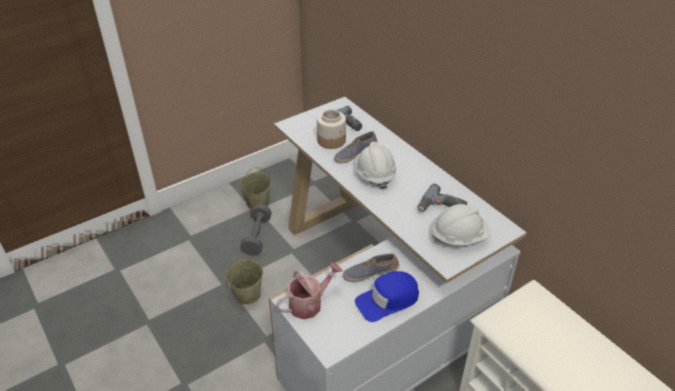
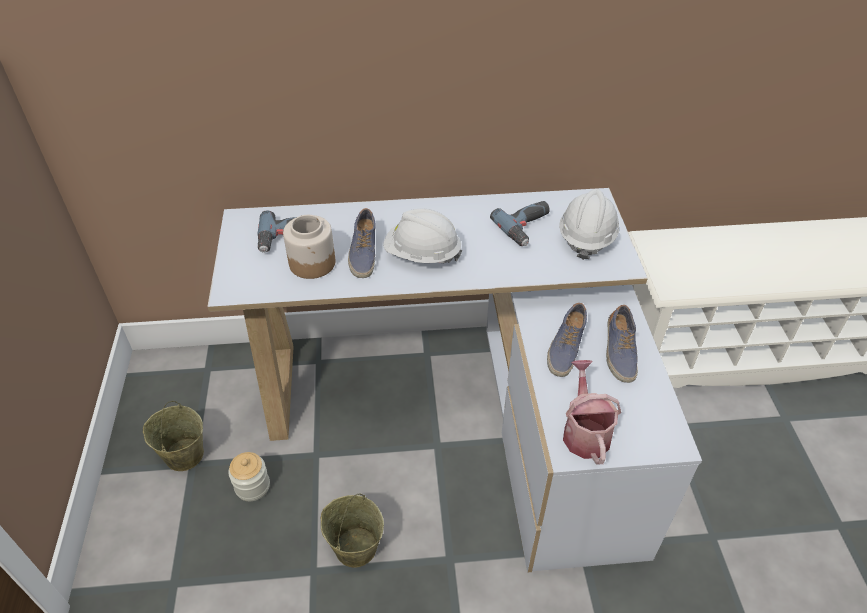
camera: 60 degrees left, 5 degrees up
grey dumbbell [240,204,272,256] -> jar [228,452,270,501]
blue cap [355,271,419,322] -> shoe [606,305,638,383]

